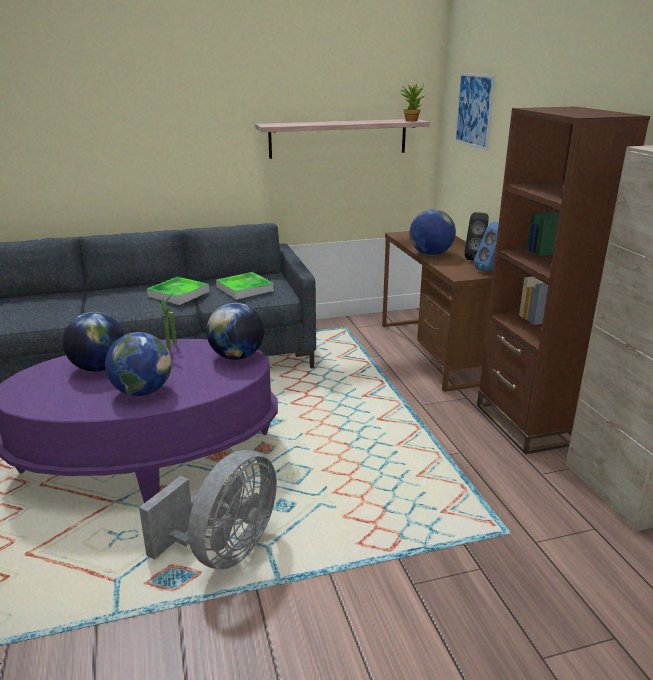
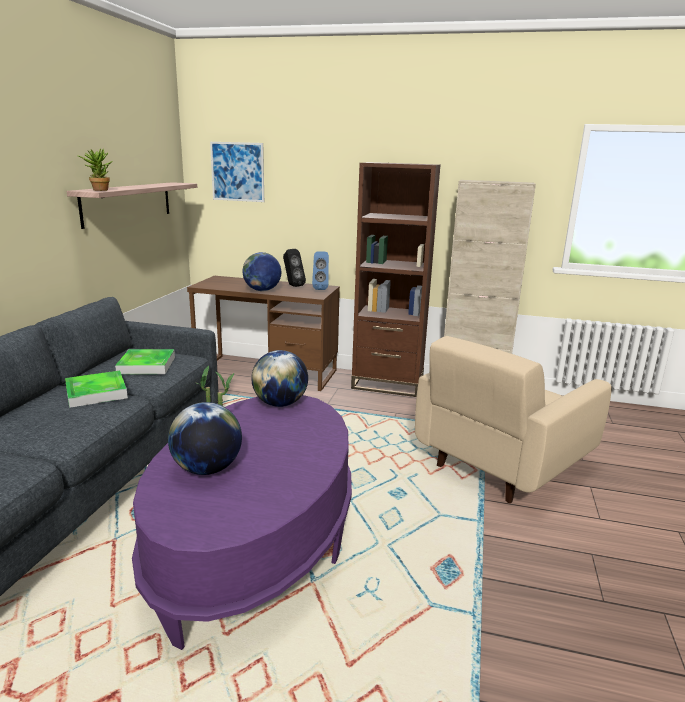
camera: 60 degrees left, 5 degrees down
globe [105,332,172,396] -> none
grey fan [139,450,277,570] -> none
potted plant [400,84,425,122] -> potted plant moved to [77,148,112,191]
none -> beige armchair [415,336,612,503]

